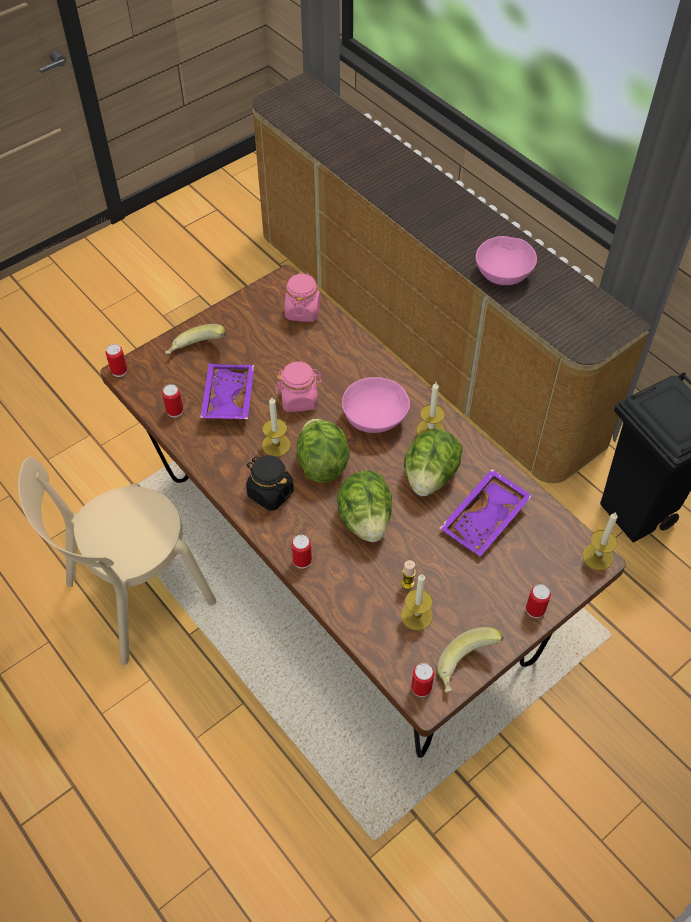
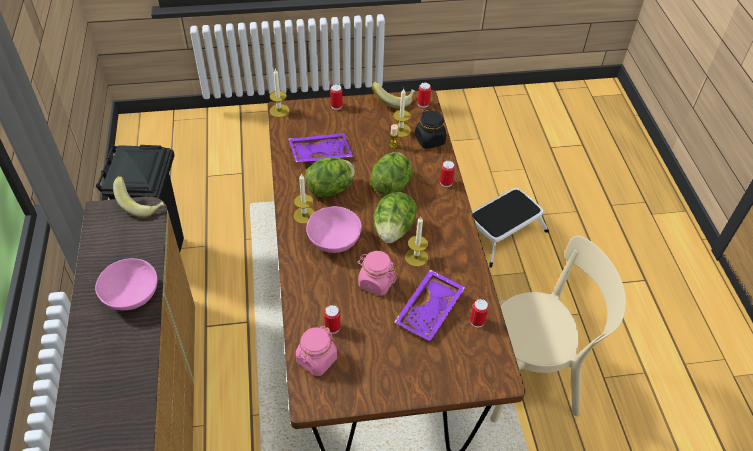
camera: 150 degrees left, 5 degrees down
can [106,344,127,377] -> can moved to [324,305,340,334]
banana [165,324,226,354] -> banana moved to [113,176,164,218]
black jar [246,455,294,511] -> black jar moved to [415,109,447,149]
none -> black step ladder [472,188,549,267]

